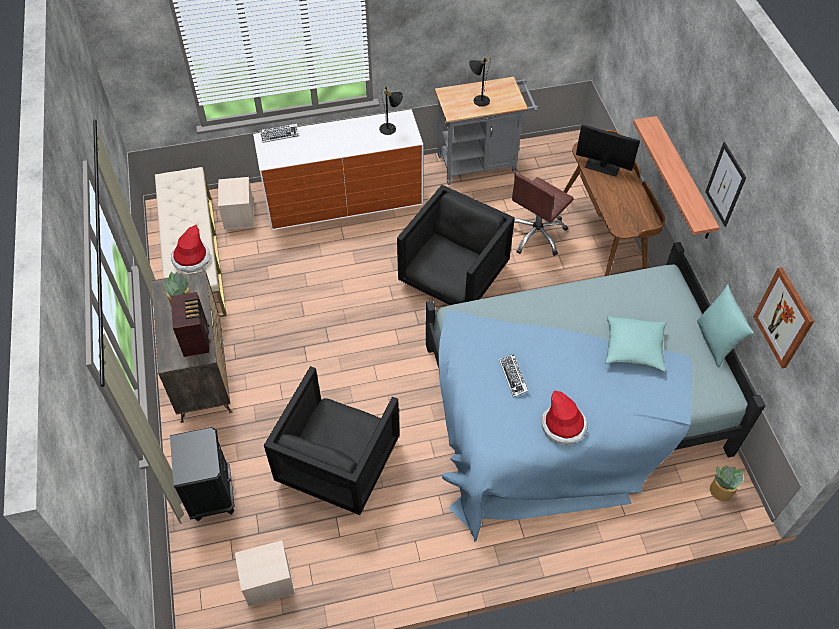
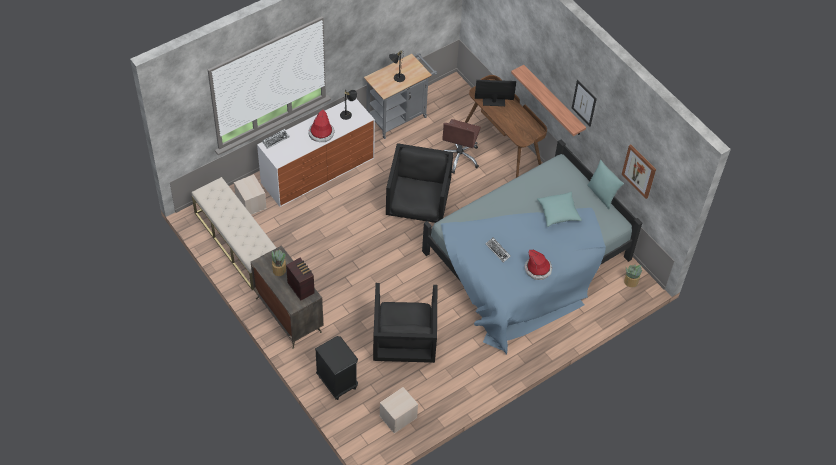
camera: 25 degrees left, 0 degrees up
hat [171,225,211,273] -> hat moved to [308,110,335,142]

